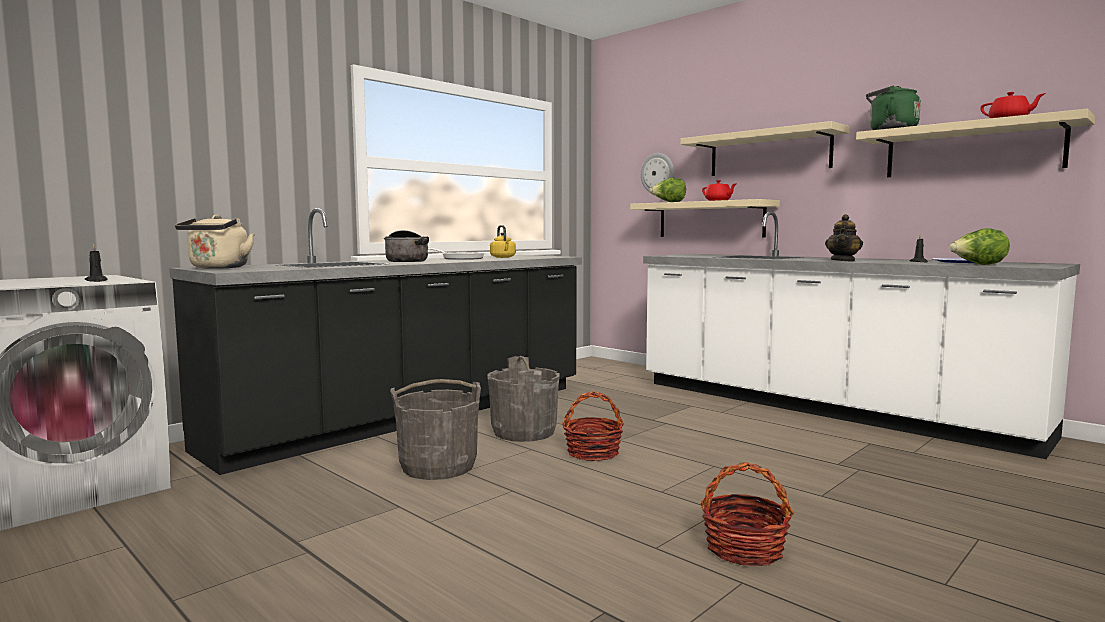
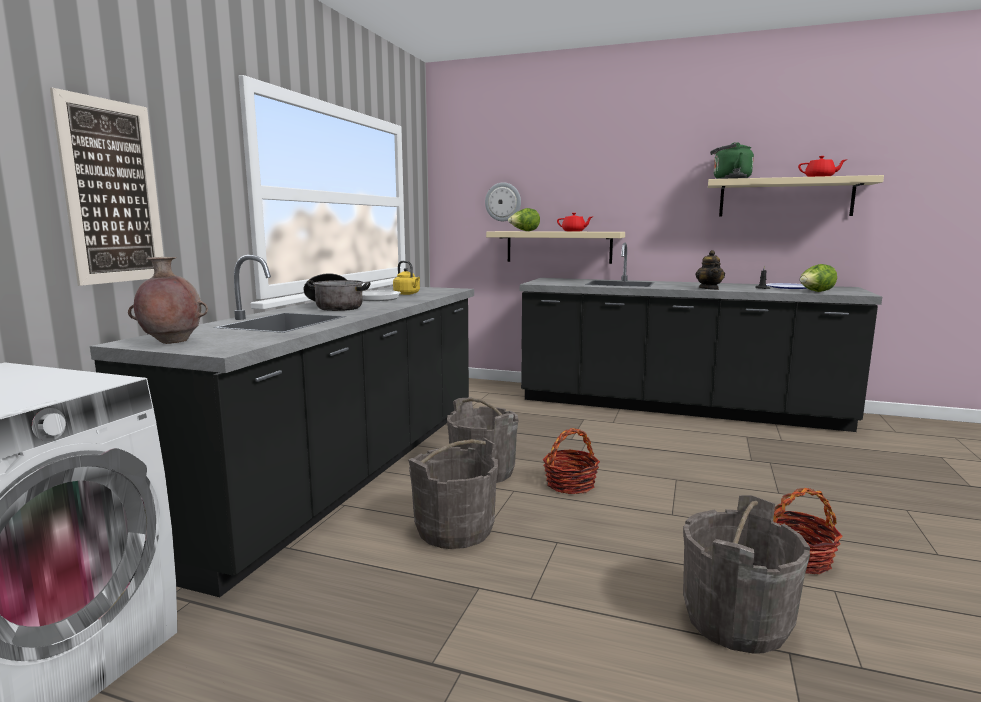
camera: 25 degrees left, 5 degrees up
black candle [85,243,108,282] -> none
beige kettle [175,215,255,269] -> brown vase [128,257,208,344]
white counter [643,212,1080,459] -> black counter [520,243,882,432]
beige shelf [680,121,849,176] -> none
none -> picture [50,88,164,286]
none -> grey bucket [683,495,810,654]

